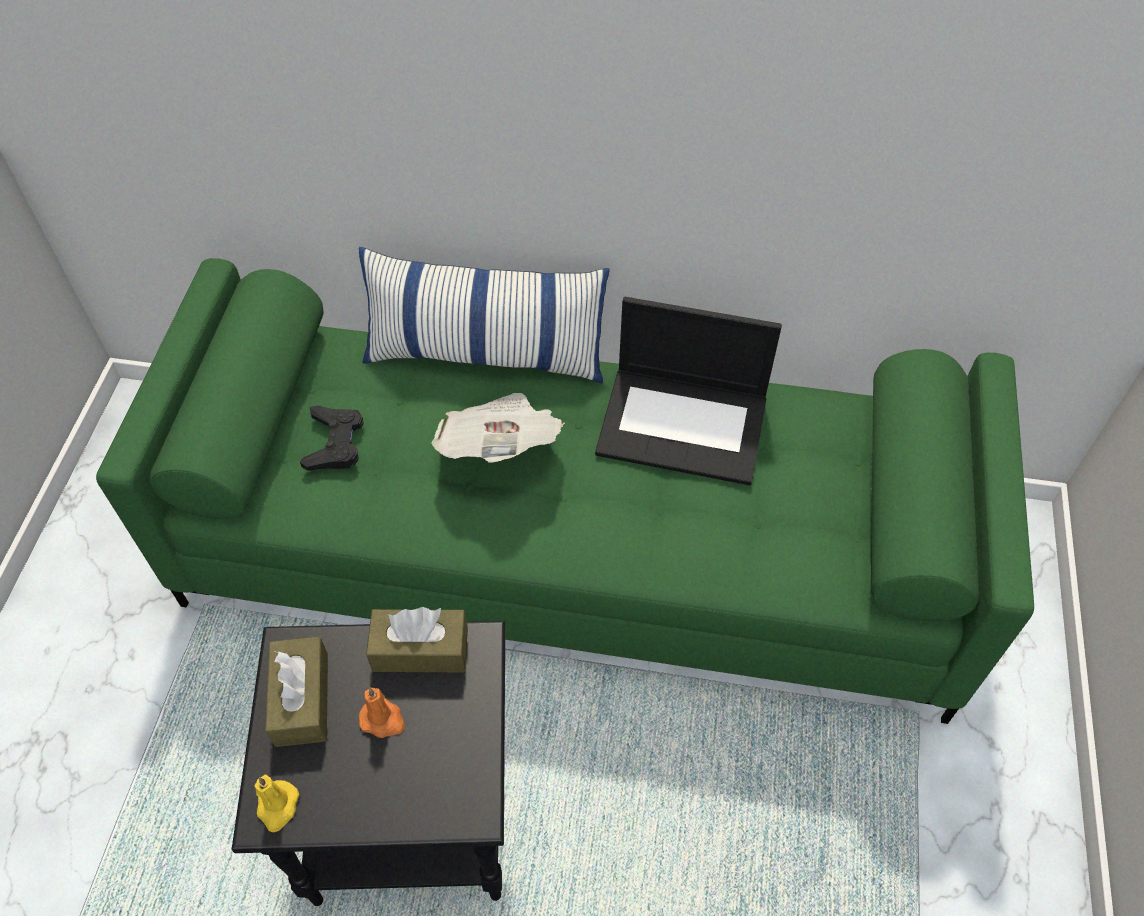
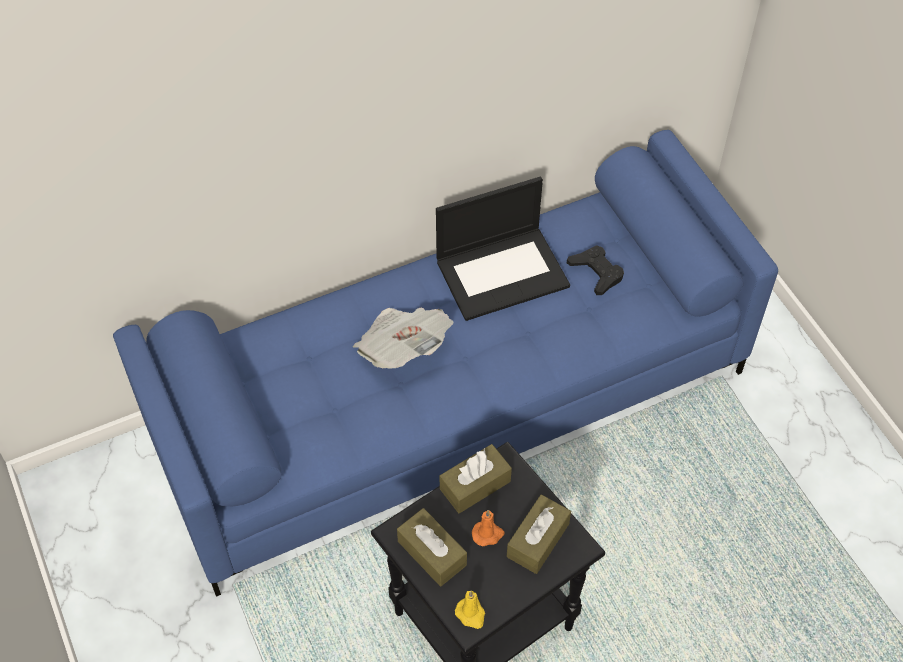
camera: 35 degrees left, 0 degrees up
green sofa [96,258,1034,724] -> blue sofa [113,130,778,597]
black game controller [300,405,364,471] -> black game controller moved to [567,245,624,295]
pillow [359,247,609,383] -> none
none -> brown tissue box [507,495,571,574]

